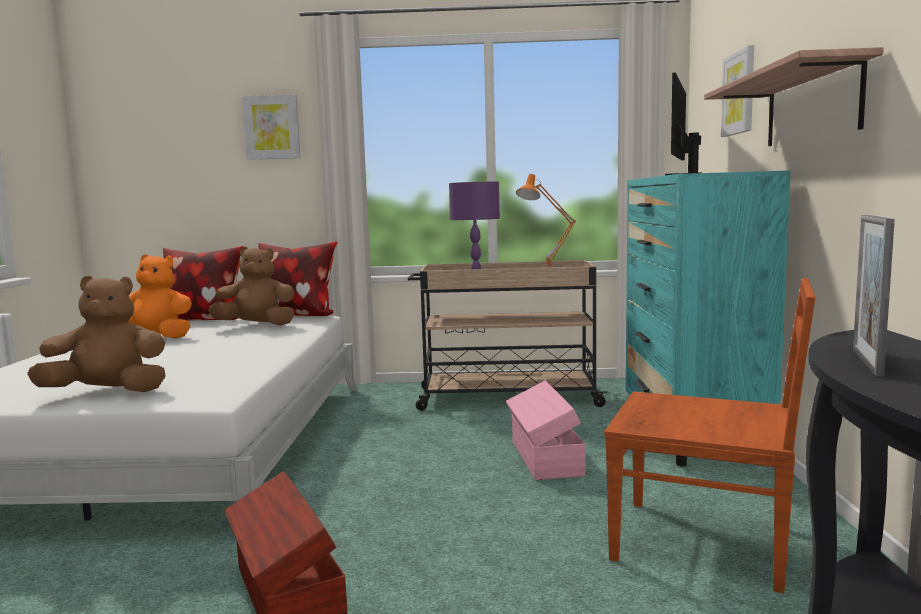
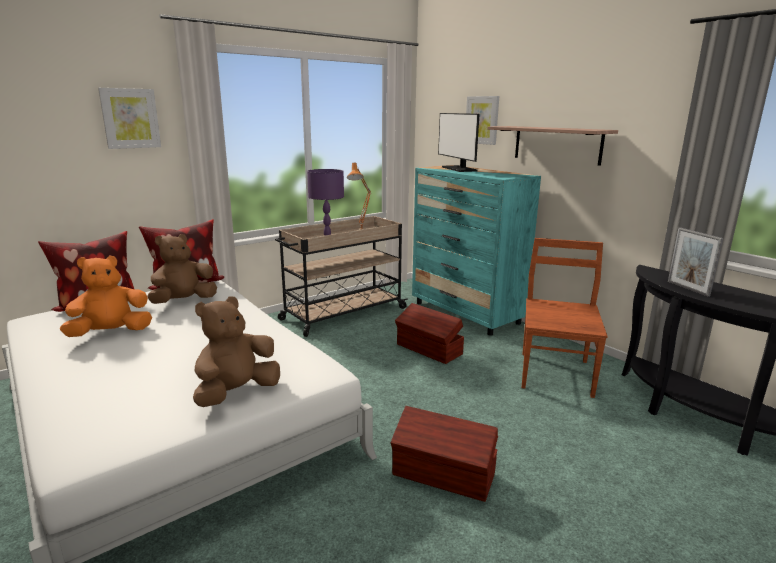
camera: 40 degrees left, 10 degrees up
pink storage box [506,381,586,480] -> brown storage box [395,303,464,364]
brown chair [604,278,815,593] -> brown chair turned 60 degrees counterclockwise [522,238,608,398]

